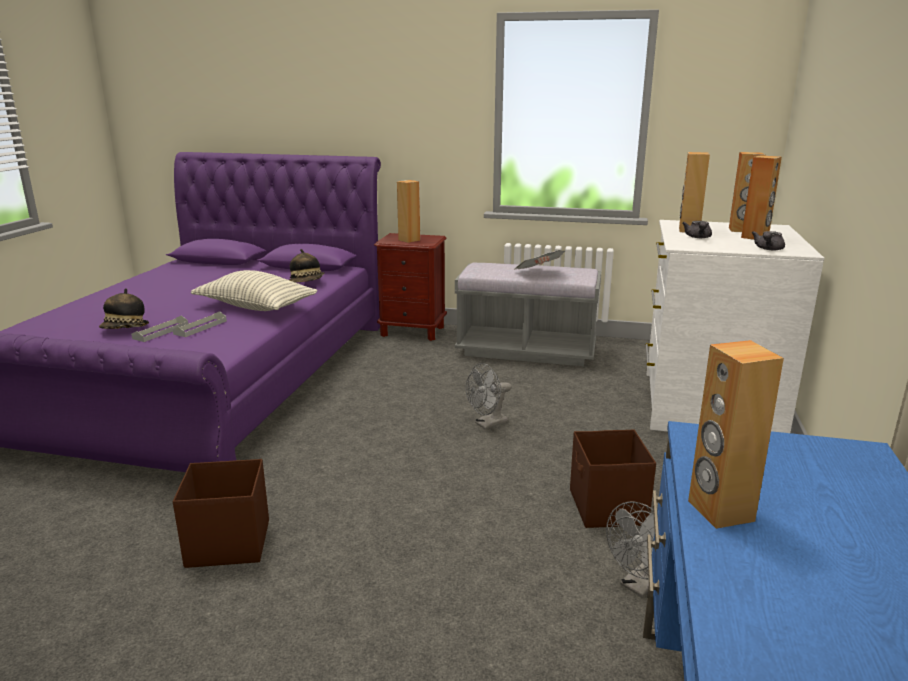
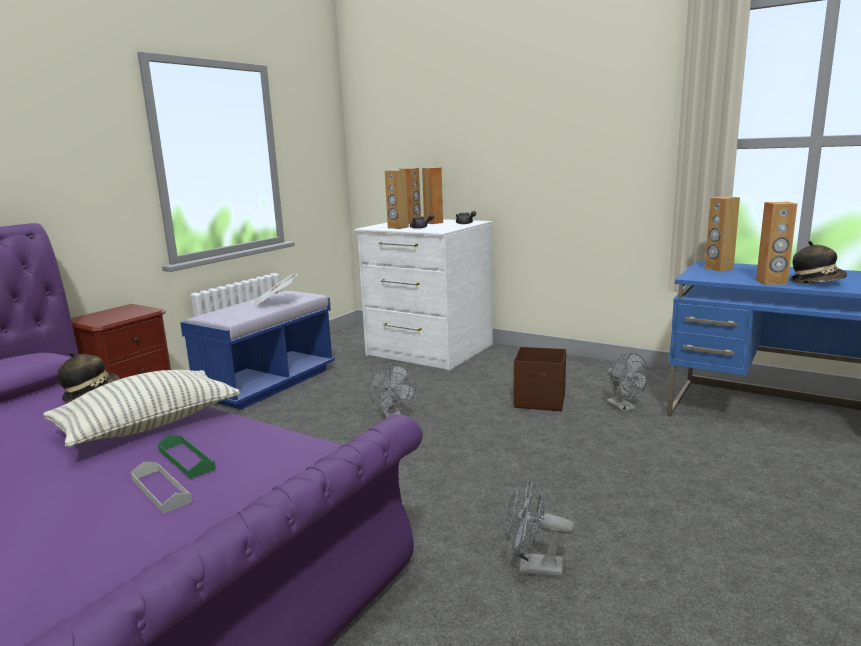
camera: 70 degrees left, 5 degrees down
hat [99,288,149,329] -> hat moved to [790,241,847,283]
grey tray [173,311,227,337] -> green tray [158,435,216,479]
brown storage box [173,459,269,568] -> grey fan [505,479,575,578]
brown speaker [397,180,420,243] -> brown speaker moved to [705,196,740,272]
grey bench [455,263,601,366] -> blue bench [180,291,335,410]

